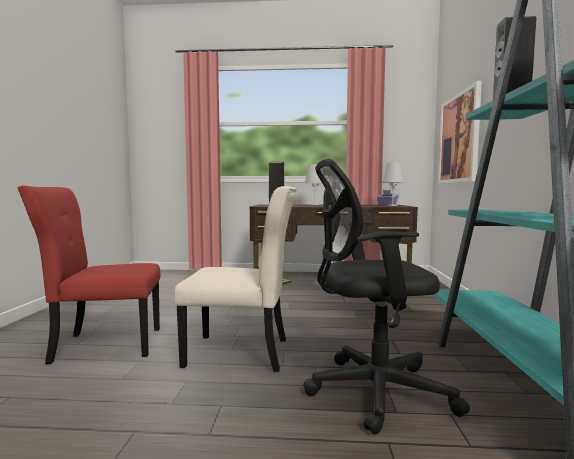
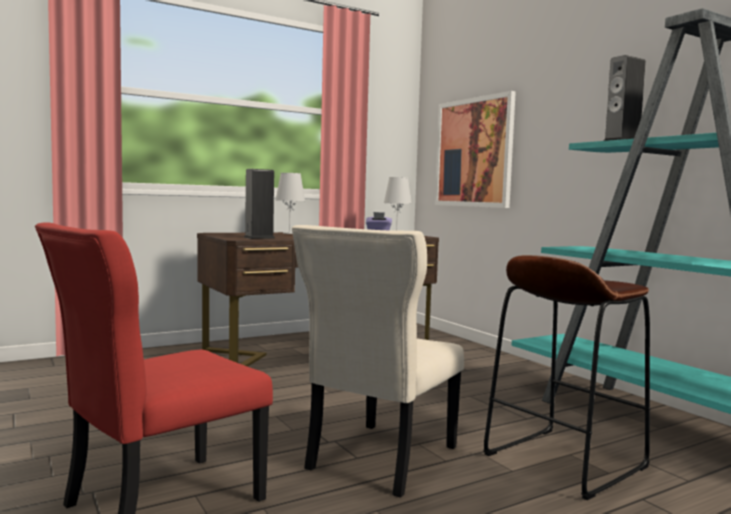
camera: 35 degrees left, 0 degrees up
beige chair [174,186,297,372] -> beige chair turned 150 degrees clockwise [292,225,464,498]
black office chair [303,159,470,435] -> brown stool [483,255,650,500]

